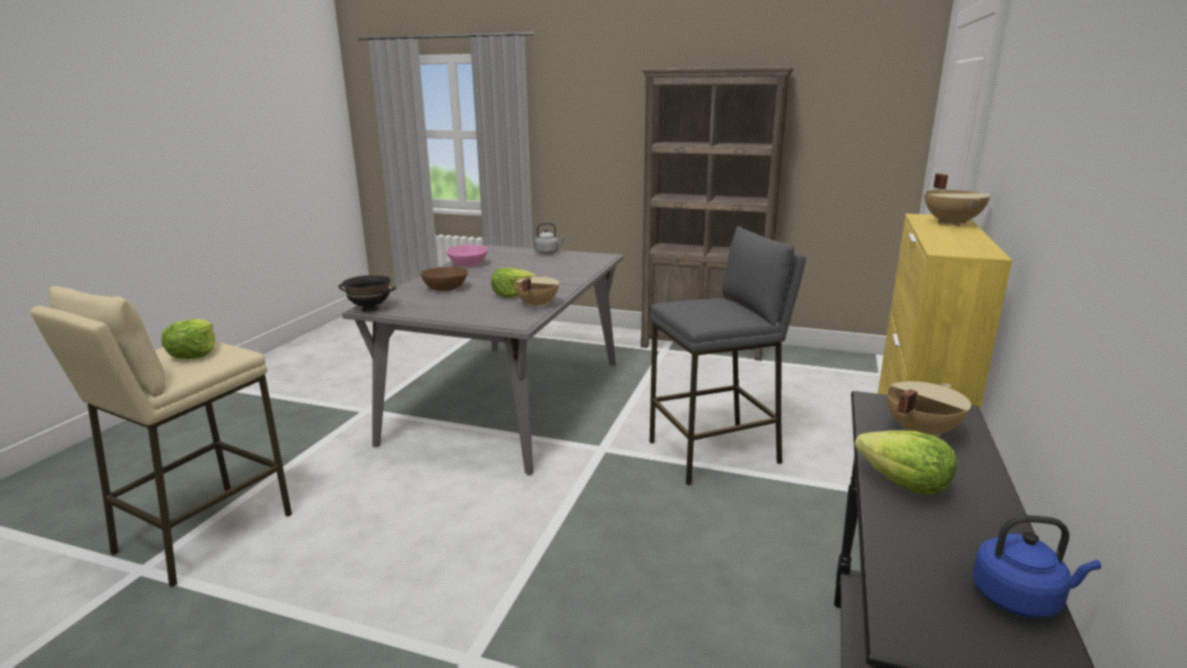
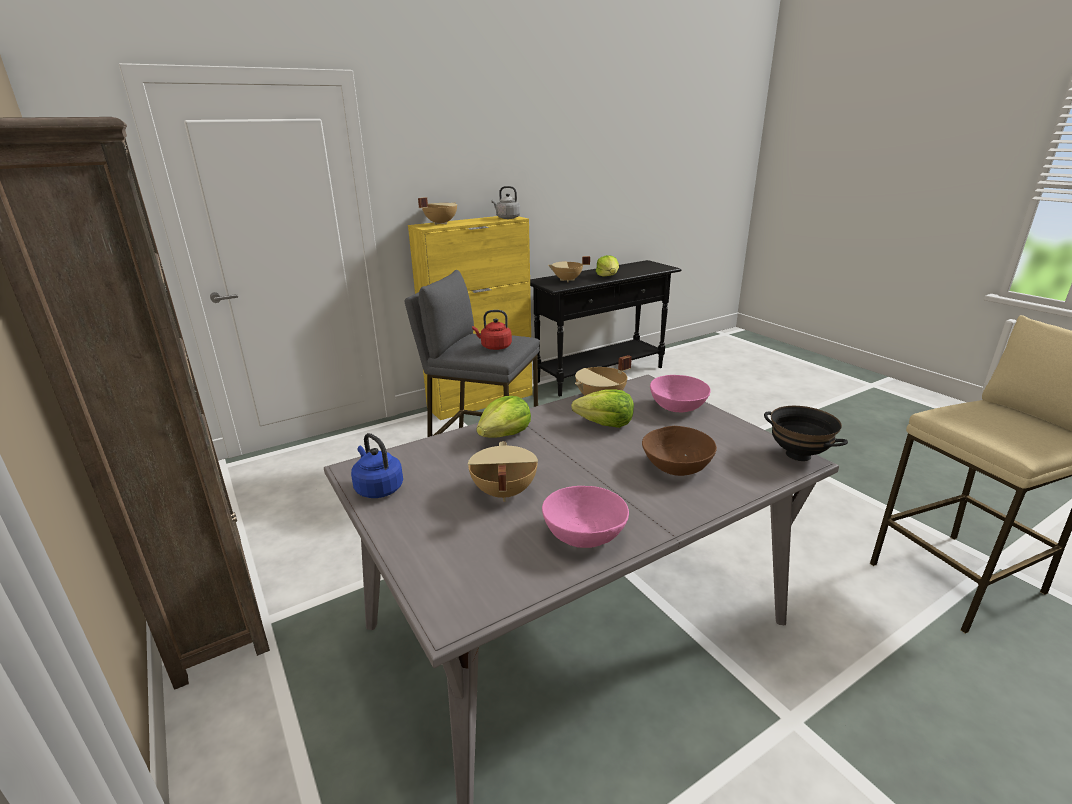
camera: 140 degrees left, 5 degrees up
lettuce [161,319,215,359] -> lettuce moved to [477,396,531,438]
grey kettle [534,222,566,254] -> grey kettle moved to [492,186,520,219]
blue kettle [972,515,1101,618] -> blue kettle moved to [351,433,403,498]
none -> beige cooking pot [468,441,538,502]
none -> red kettle [472,310,512,350]
none -> pink bowl [650,375,711,412]

